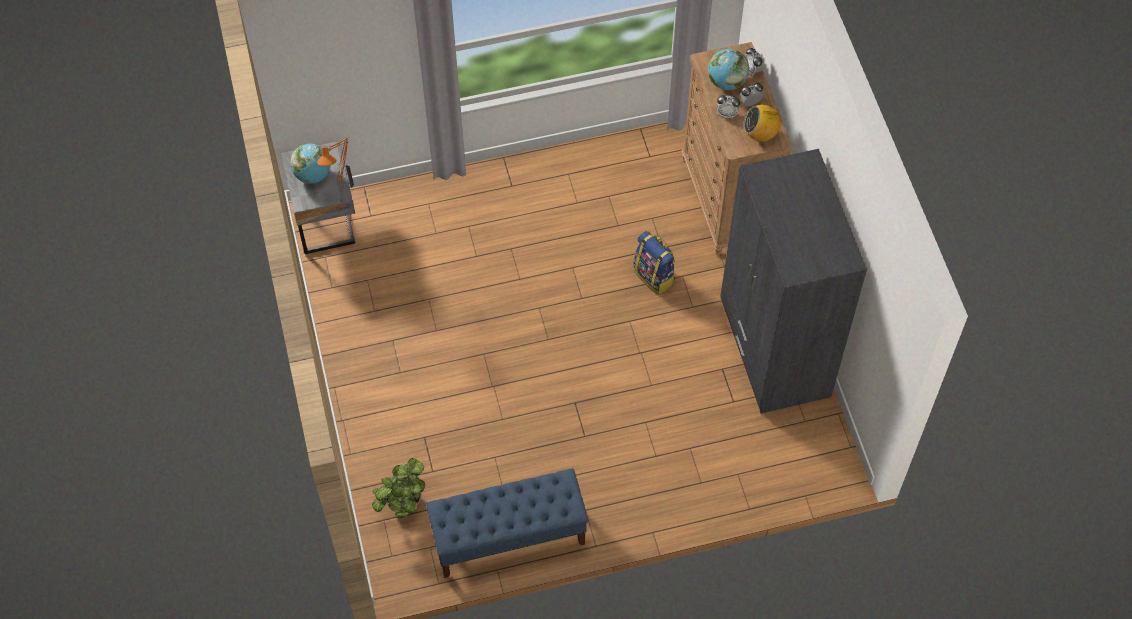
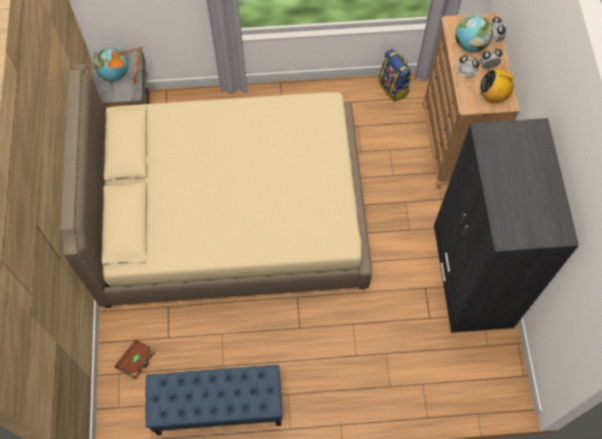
camera: 10 degrees right, 5 degrees up
potted plant [372,458,425,518] -> brown book [115,339,155,379]
backpack [633,231,675,295] -> backpack moved to [378,49,411,102]
none -> beige bed [60,64,372,308]

